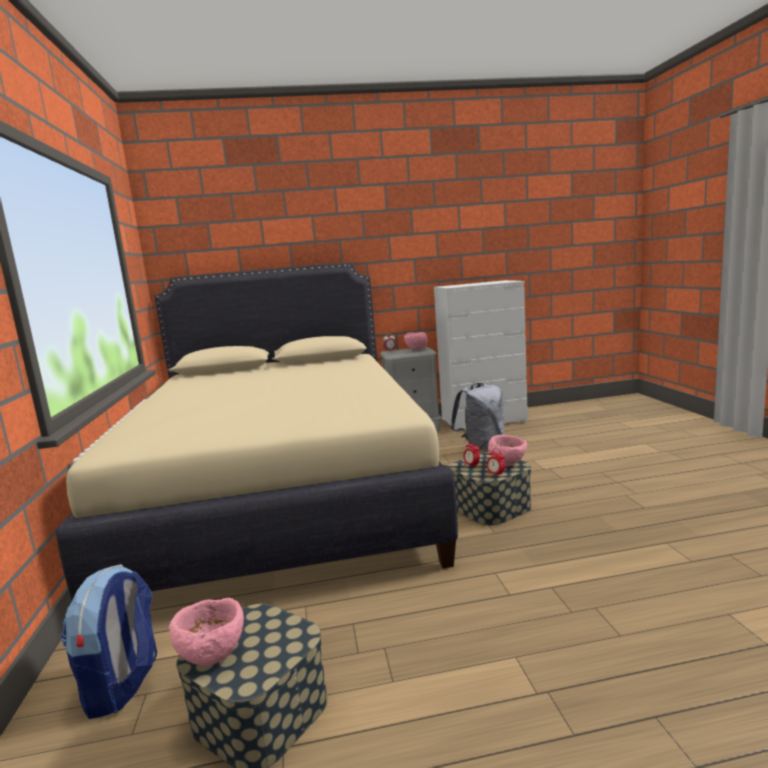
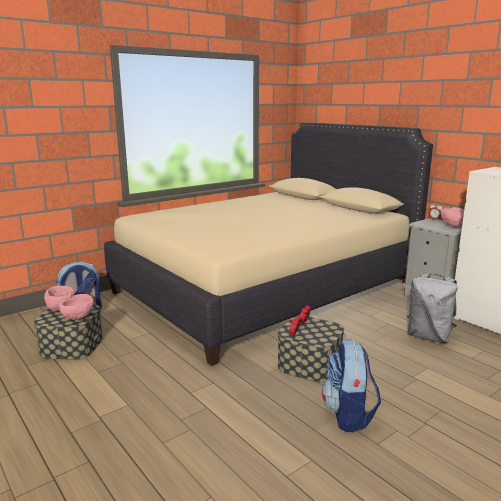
camera: 60 degrees right, 5 degrees up
pink bowl [488,435,527,466] -> pink bowl moved to [59,294,94,320]
none -> backpack [322,339,381,432]

